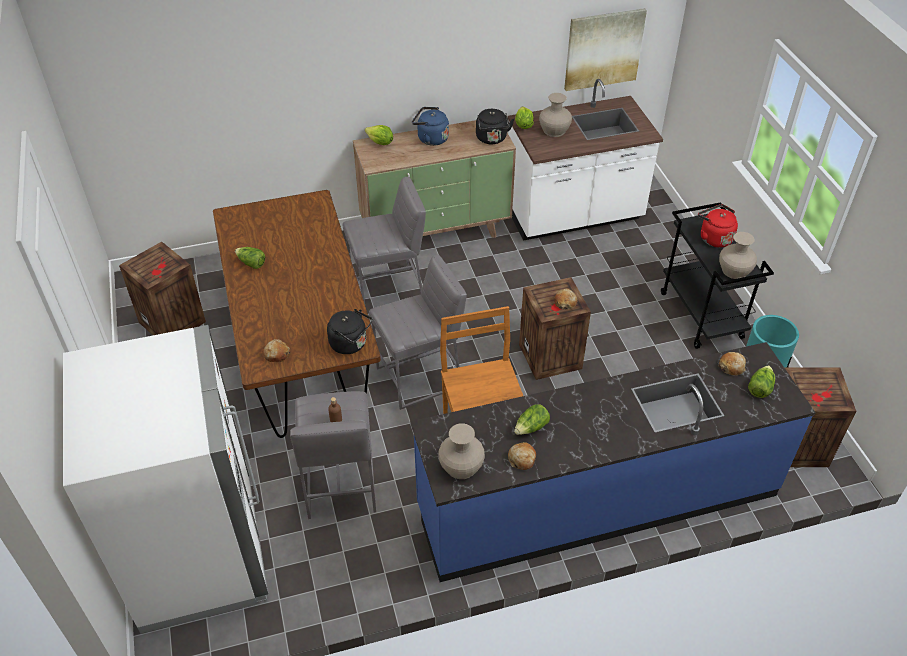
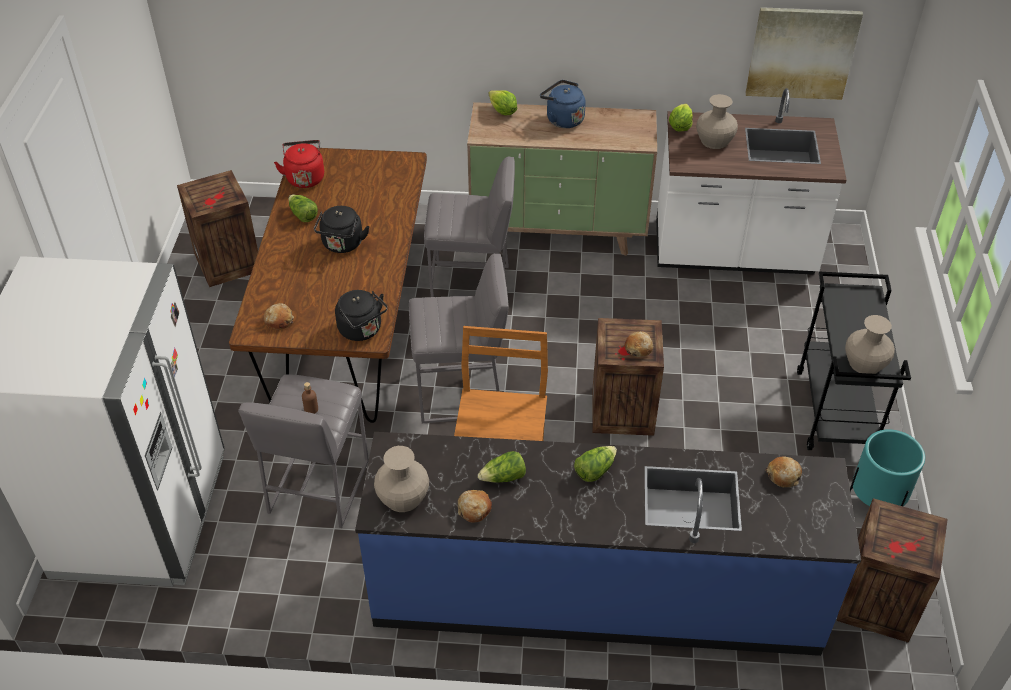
camera: 20 degrees right, 0 degrees up
black kettle [476,109,514,144] -> black kettle moved to [314,206,370,253]
red kettle [698,204,738,248] -> red kettle moved to [274,140,324,188]
lettuce [748,366,775,398] -> lettuce moved to [574,446,617,482]

